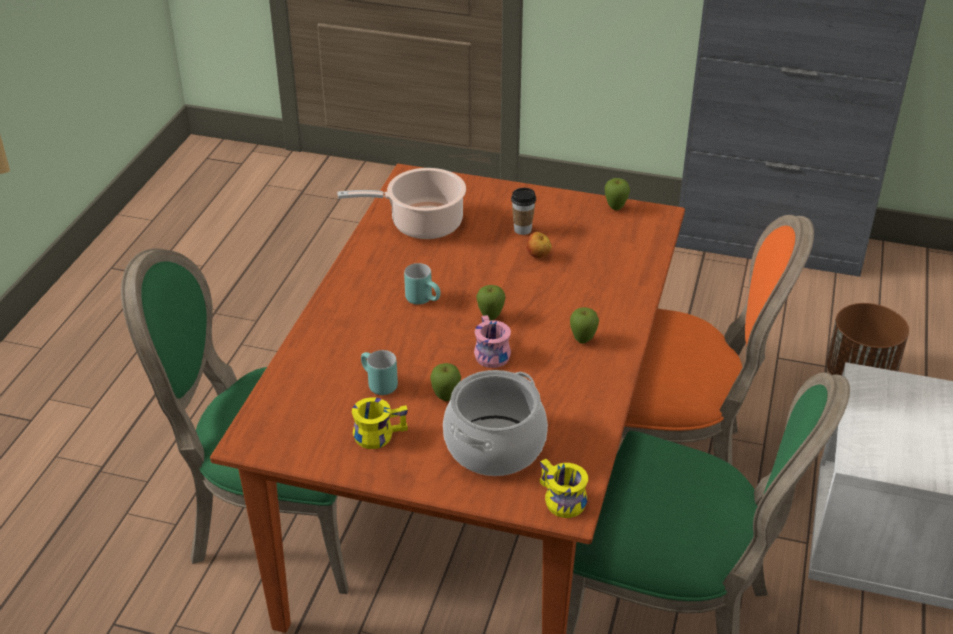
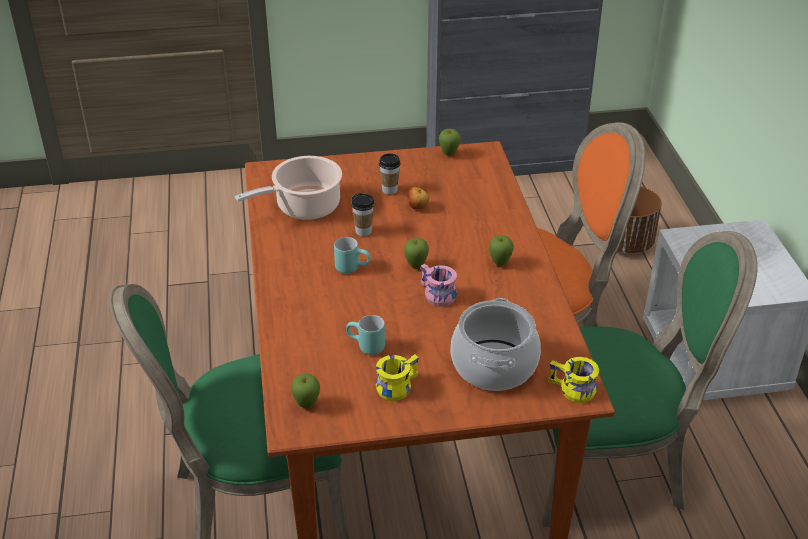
camera: 25 degrees left, 0 degrees up
apple [430,363,461,401] -> apple moved to [291,374,320,409]
none -> cup [351,193,374,236]

